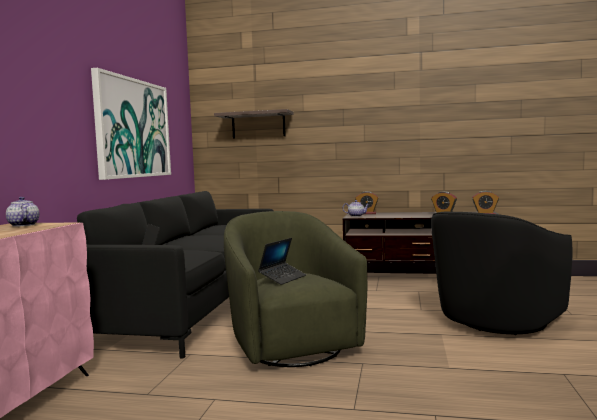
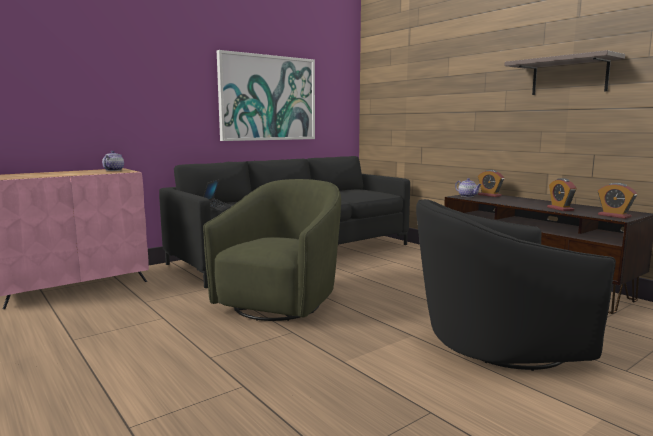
camera: 40 degrees right, 5 degrees up
shelf [214,109,294,138] -> shelf moved to [504,50,625,95]
laptop [258,238,306,285] -> none

